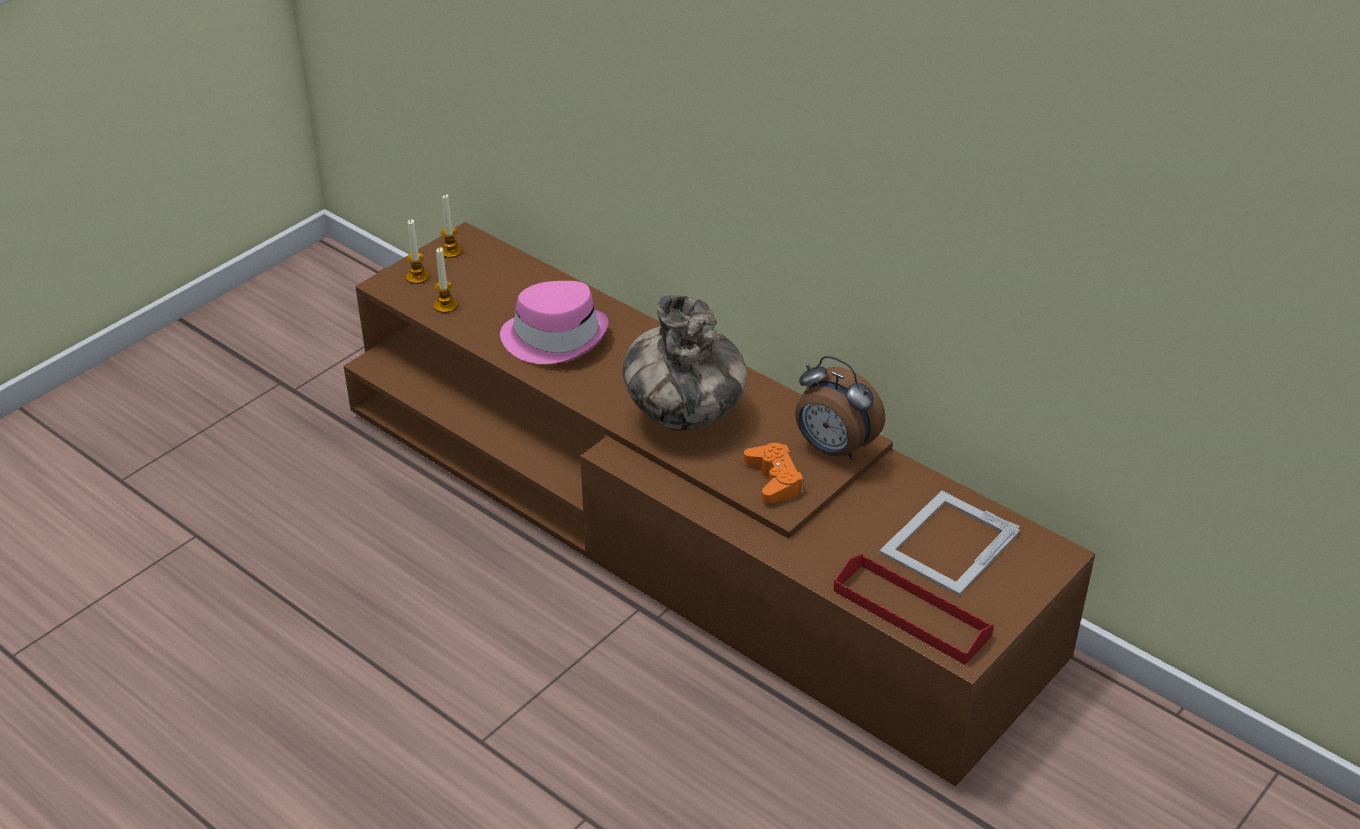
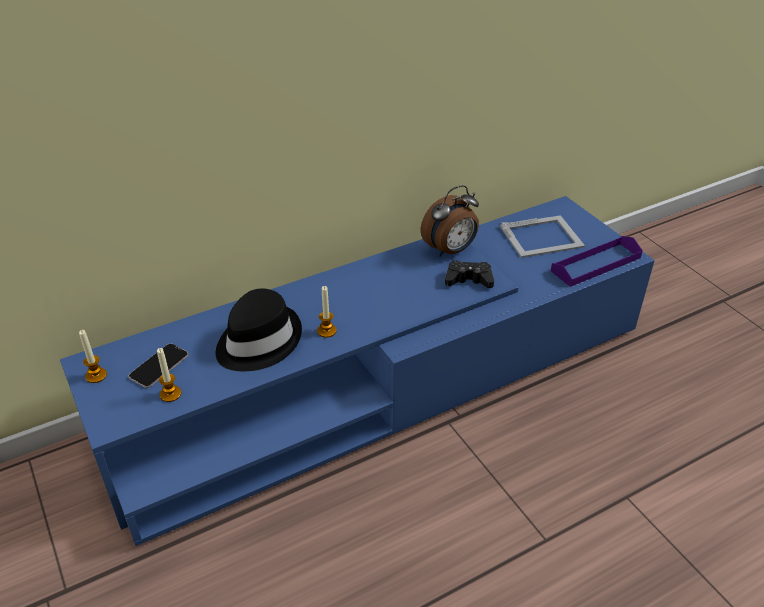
camera: 70 degrees left, 0 degrees up
brown tv stand [344,222,1095,786] -> blue tv stand [60,196,655,546]
candle [406,219,429,284] -> candle moved to [317,286,337,338]
pink hat [500,281,609,364] -> black hat [216,288,302,371]
vase [622,295,747,431] -> none
orange game controller [744,443,804,503] -> black game controller [445,260,494,288]
red tray [834,554,994,665] -> purple tray [551,236,643,287]
picture frame [879,491,1020,595] -> picture frame turned 75 degrees counterclockwise [500,215,585,258]
none -> phone [129,343,188,388]

